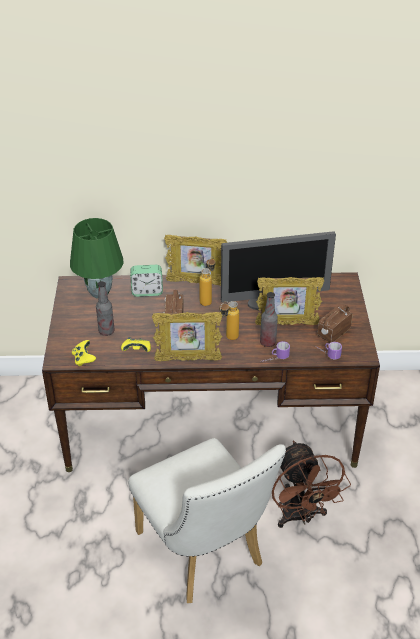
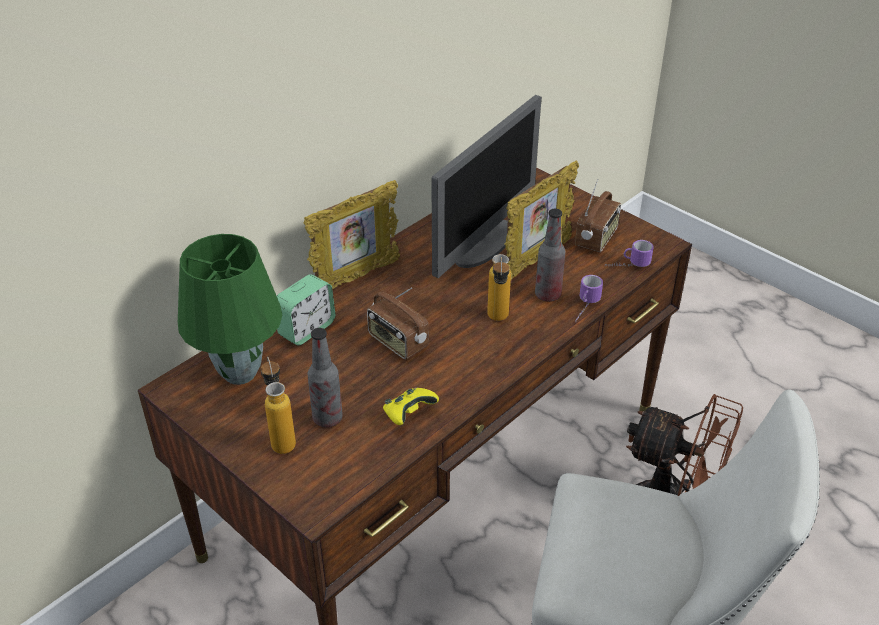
camera: 45 degrees left, 0 degrees up
yellow game controller [72,340,96,366] -> none
picture frame [152,312,223,361] -> none
bottle [199,256,215,306] -> bottle moved to [261,357,296,454]
radio [317,305,353,343] -> radio turned 150 degrees counterclockwise [575,179,621,253]

